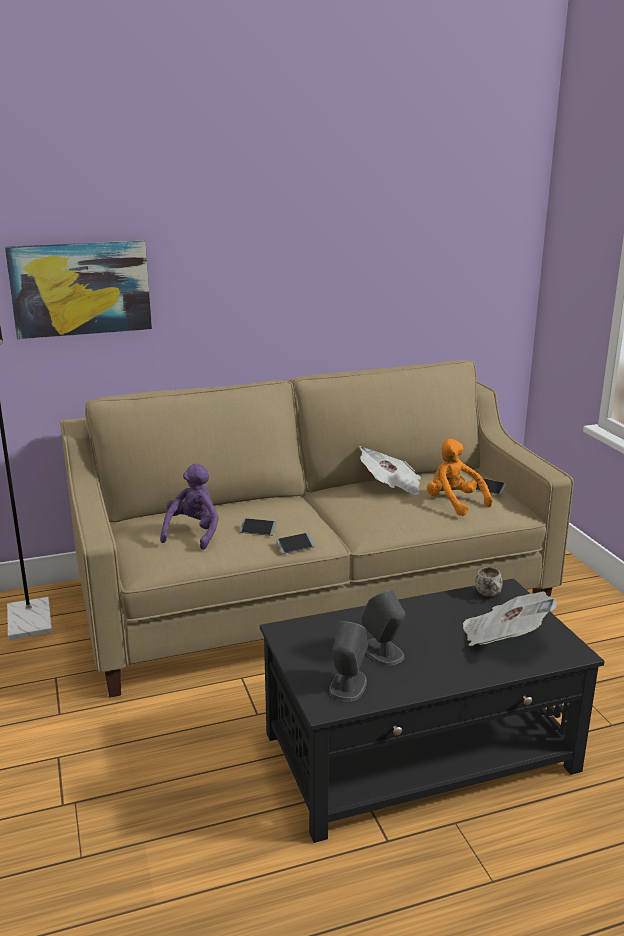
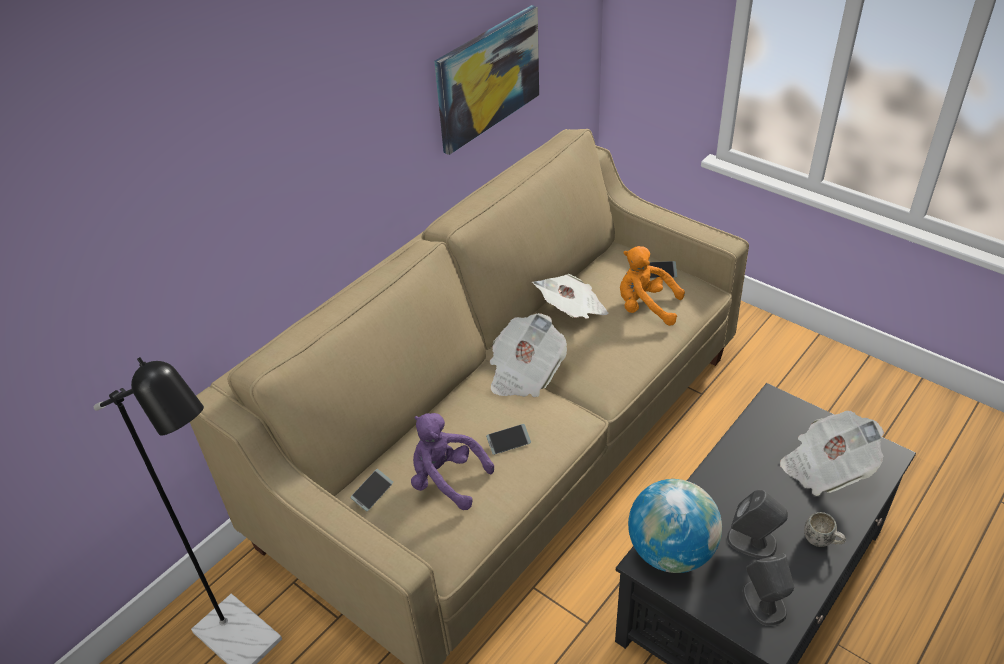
camera: 30 degrees left, 20 degrees up
picture [5,241,152,339] -> picture moved to [434,5,539,155]
purple plush toy [160,463,219,550] -> purple plush toy turned 45 degrees counterclockwise [411,413,494,510]
phone [276,533,315,554] -> phone moved to [351,469,393,512]
white mug [475,567,503,597] -> white mug moved to [804,512,846,547]
none -> newspaper [490,313,567,397]
none -> globe [628,479,722,573]

